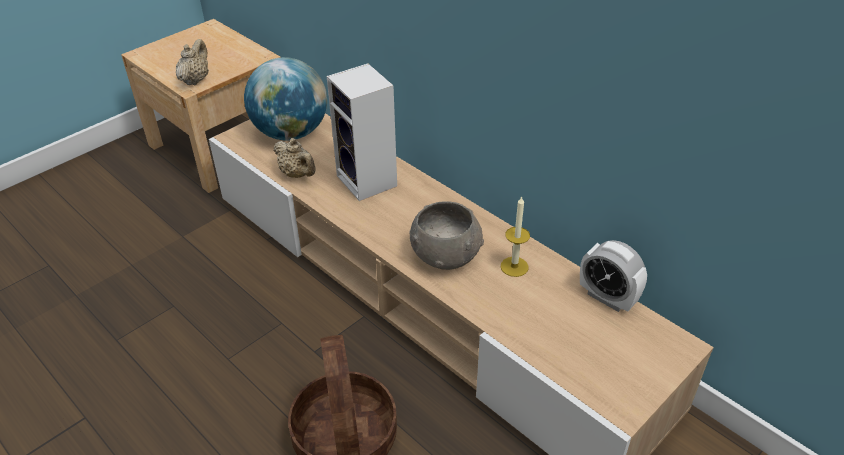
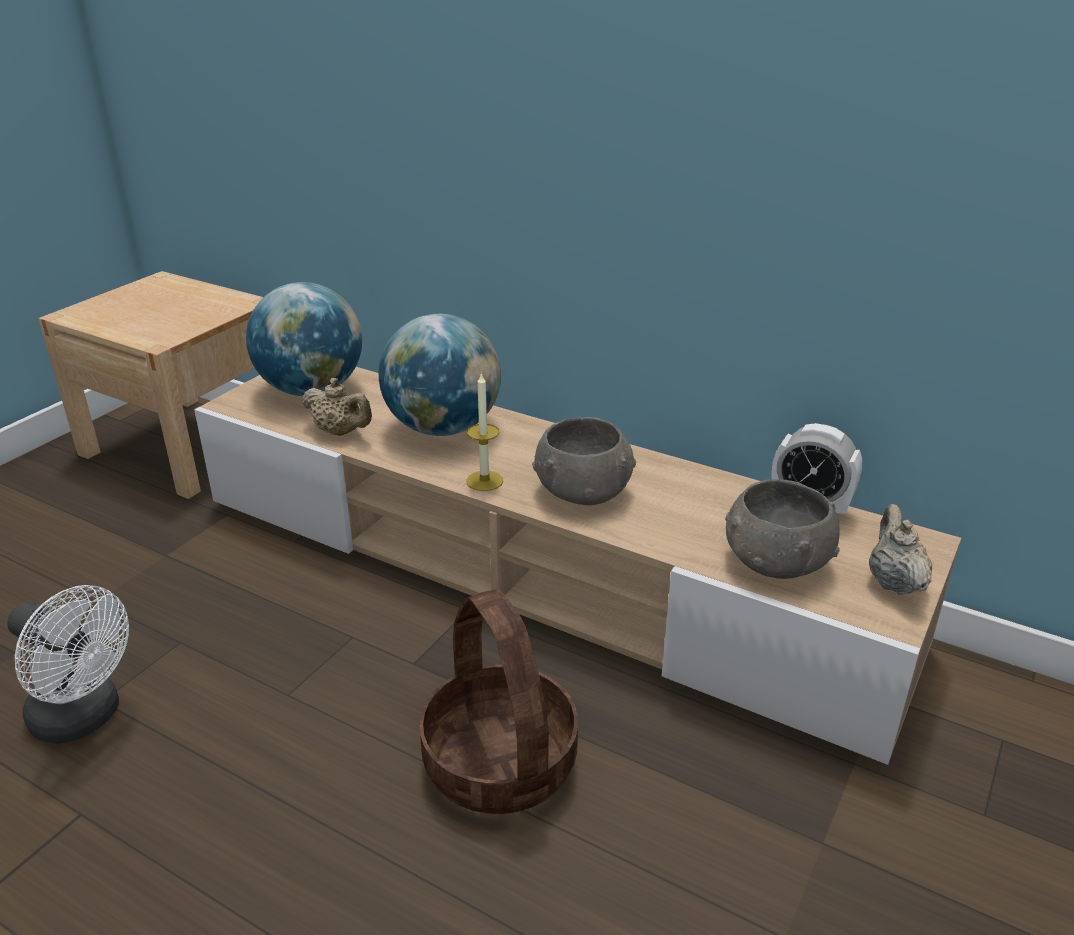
camera: 15 degrees left, 10 degrees down
beige teapot [176,39,209,85] -> beige teapot moved to [869,504,933,595]
speaker [327,63,397,201] -> globe [379,314,501,436]
candle [501,196,530,277] -> candle moved to [466,372,503,491]
none -> white fan [7,585,129,744]
none -> grey bowl [725,479,840,579]

